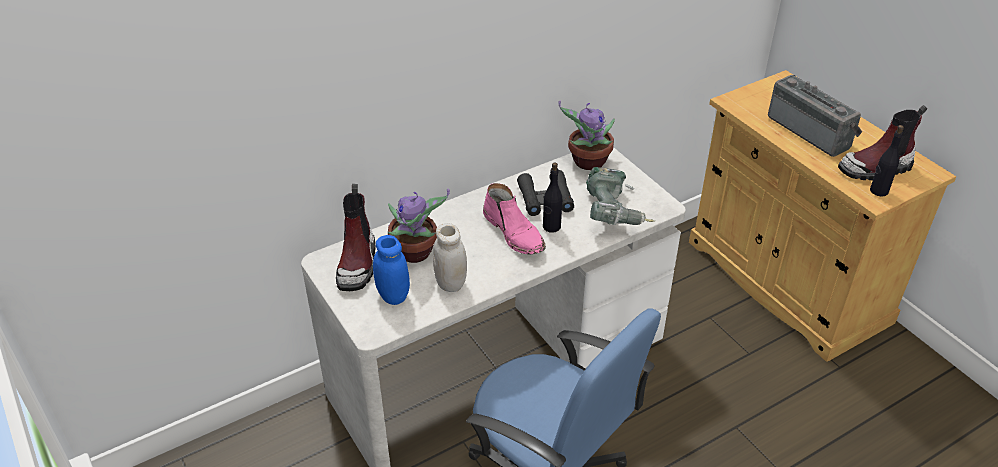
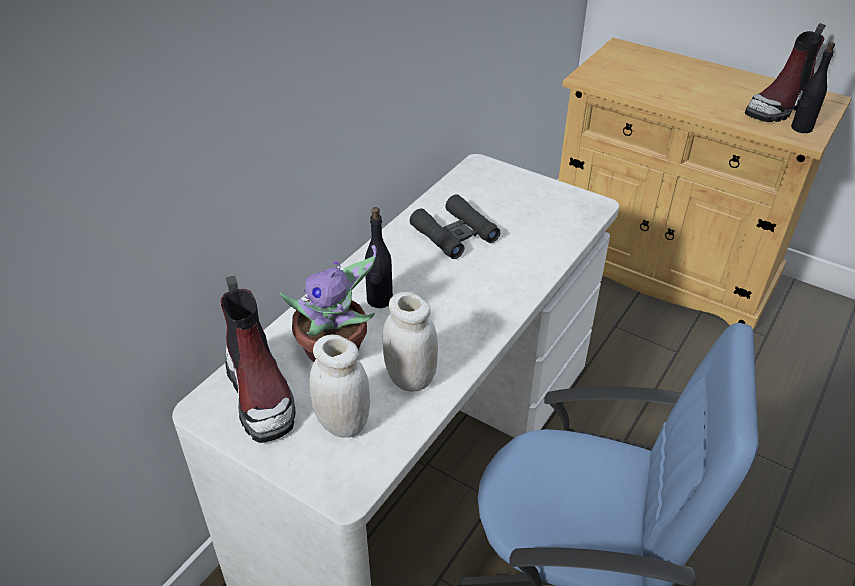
camera: 25 degrees left, 0 degrees up
blue jar [373,235,410,305] -> white jar [309,335,370,438]
pink boot [483,183,546,255] -> none
black bottle [543,162,562,233] -> black bottle moved to [365,207,393,308]
potted plant [558,100,615,170] -> none
power drill [586,167,655,225] -> none
radio [768,75,862,157] -> none

